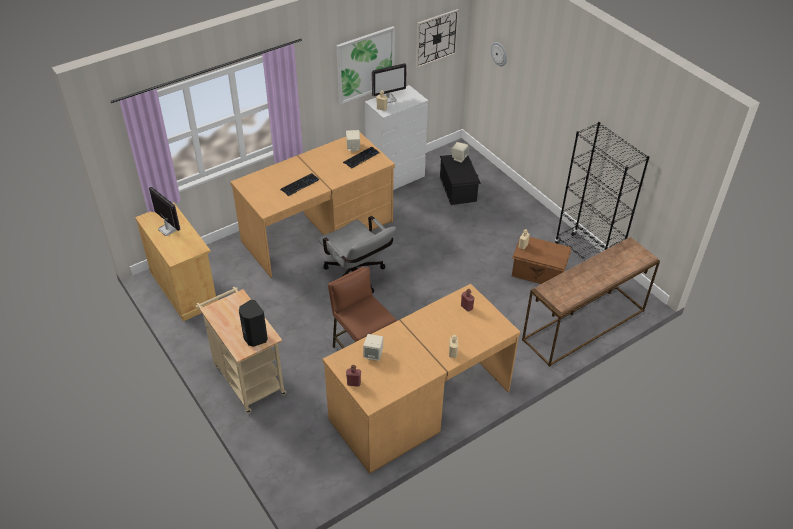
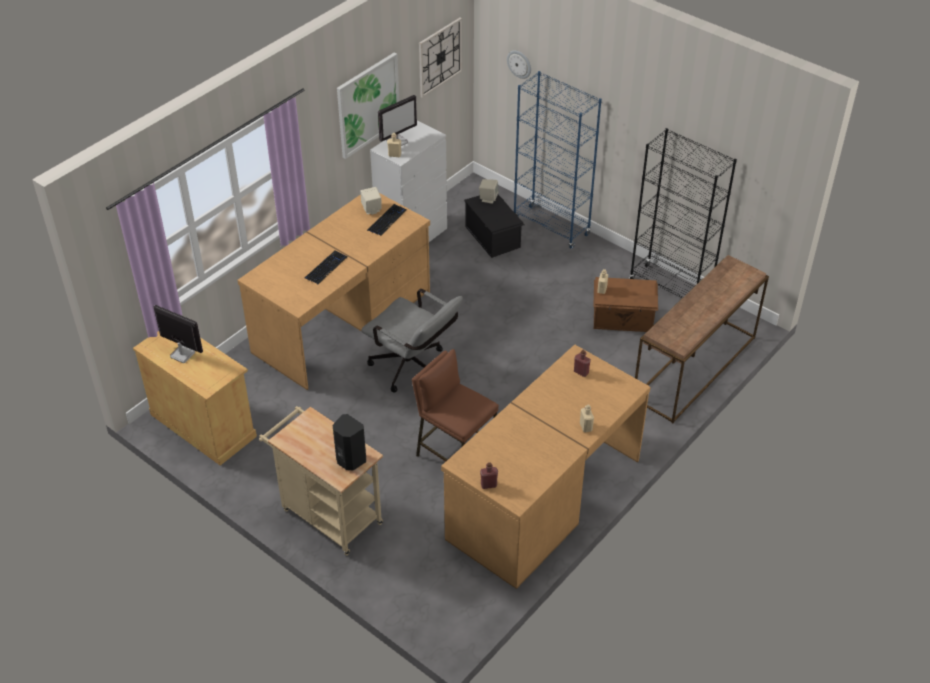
camera: 15 degrees left, 0 degrees up
beige speaker [363,334,383,361] -> none
none -> blue bookcase [514,71,602,249]

